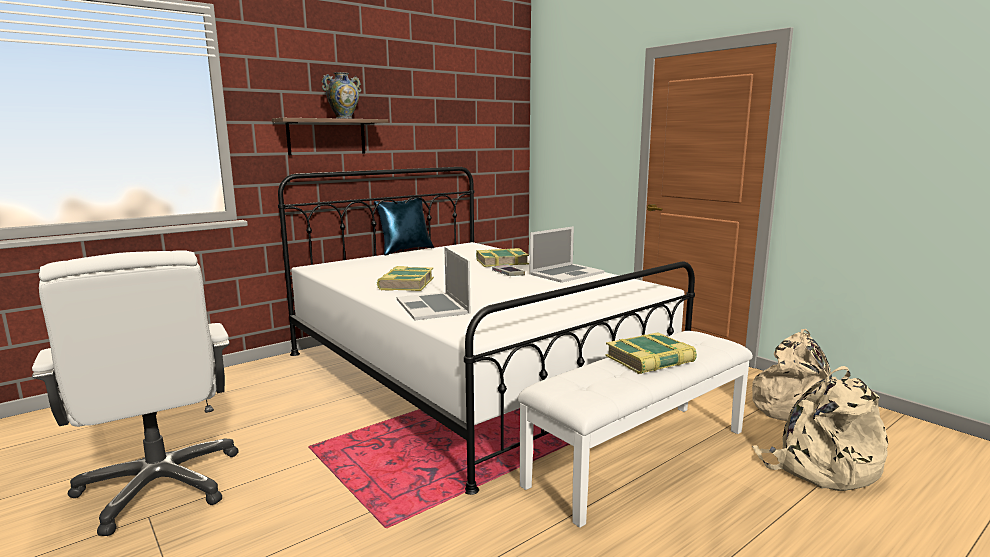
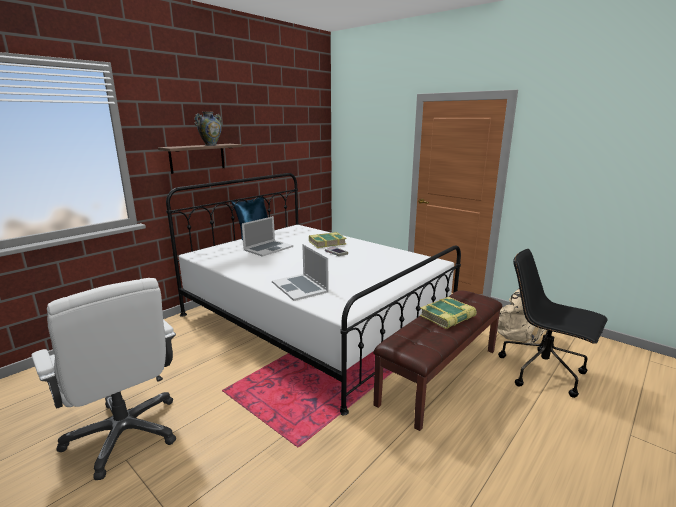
camera: 10 degrees left, 5 degrees up
book [377,266,434,291] -> none
white bench [518,331,753,528] -> brown bench [373,290,502,431]
laptop [530,226,604,283] -> laptop moved to [242,216,293,257]
beige backpack [752,366,888,491] -> black office chair [498,249,607,398]

